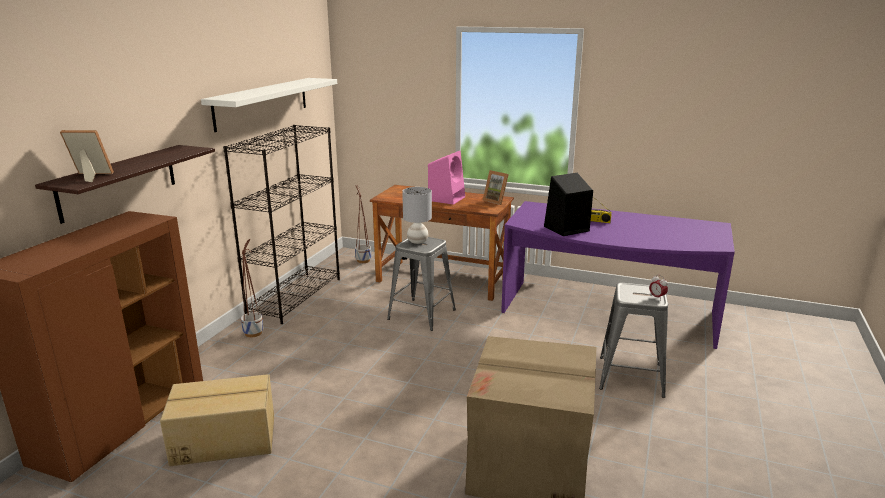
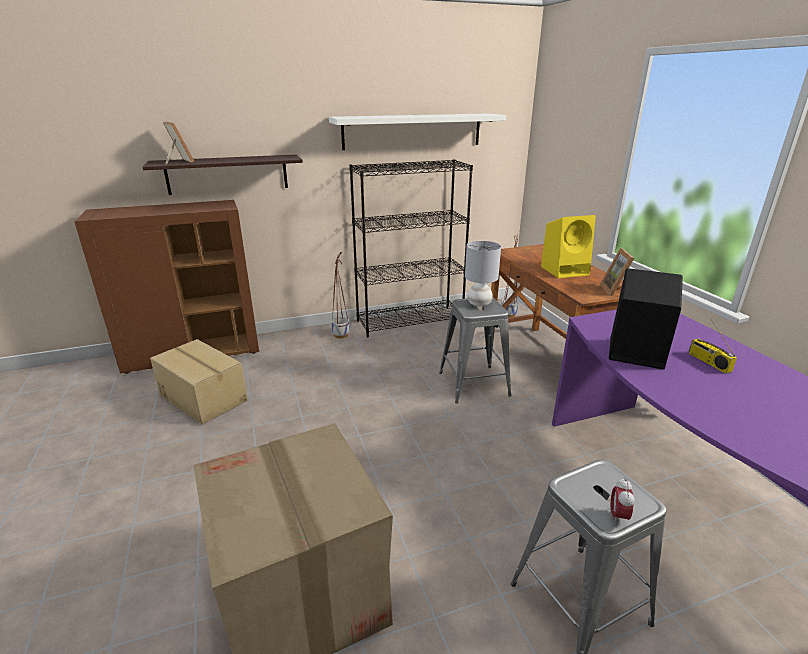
camera: 50 degrees right, 5 degrees up
pink speaker [428,151,465,205] -> yellow speaker [541,215,596,278]

